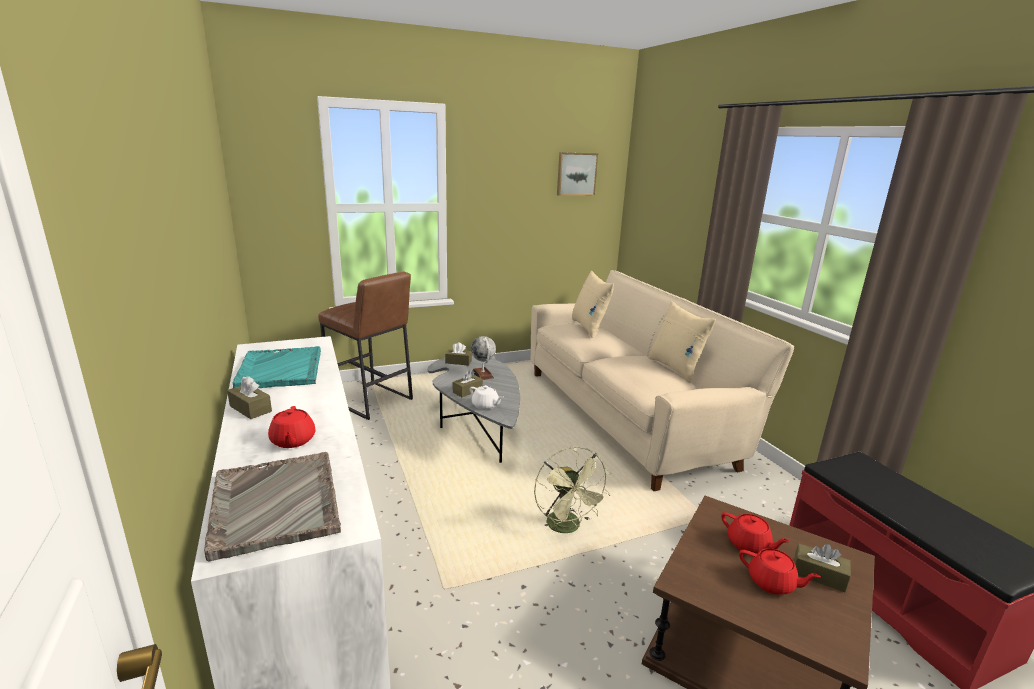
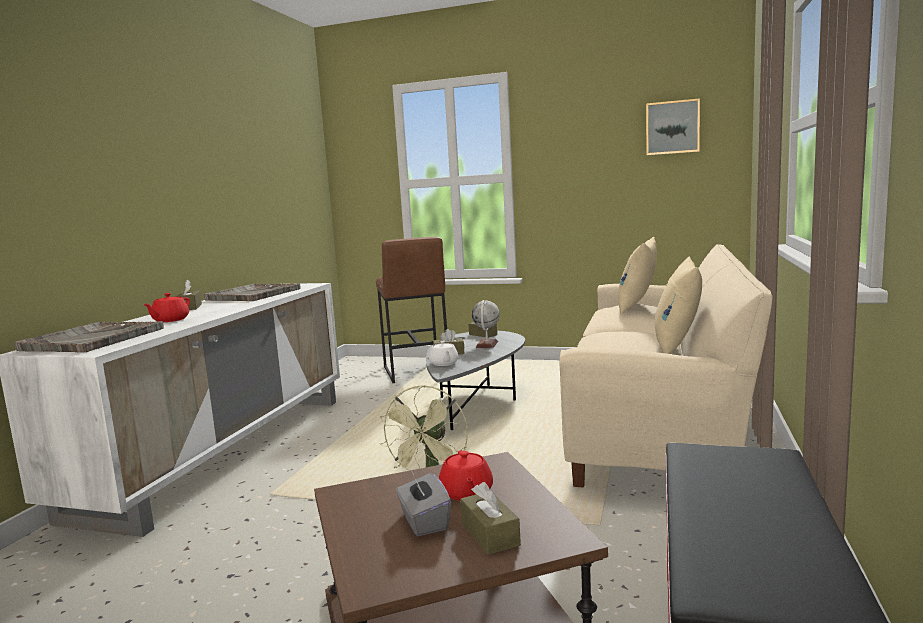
camera: 40 degrees right, 10 degrees down
turquoise tray [233,346,321,388] -> grey tray [204,283,301,301]
red teapot [739,548,821,595] -> grey tissue box [396,470,451,536]

